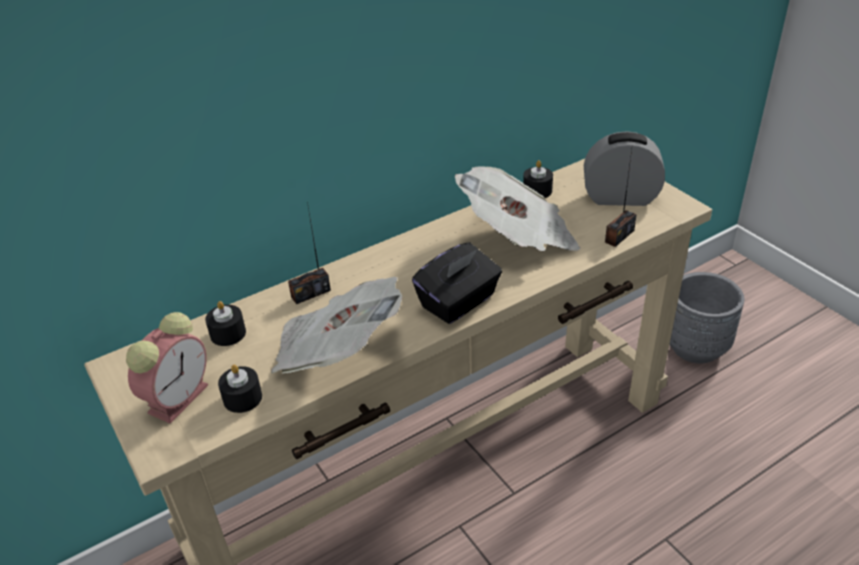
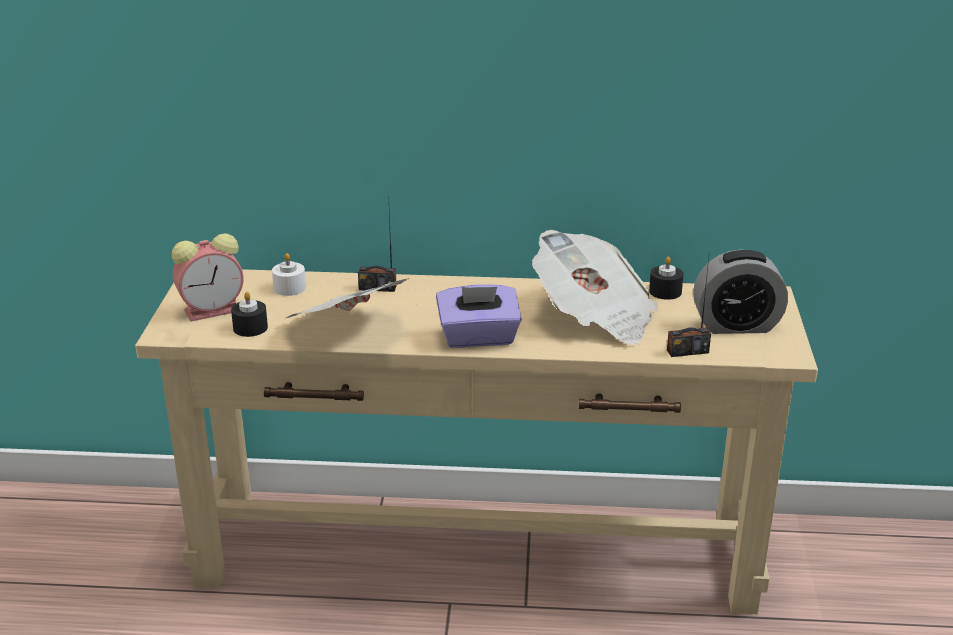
camera: 35 degrees right, 10 degrees down
black candle [205,301,246,346] -> white candle [272,253,306,296]
black tissue box [412,242,502,324] -> purple tissue box [436,284,522,348]
alarm clock [584,131,665,206] -> alarm clock turned 135 degrees clockwise [693,249,788,334]
grey planter [670,272,744,363] -> none

